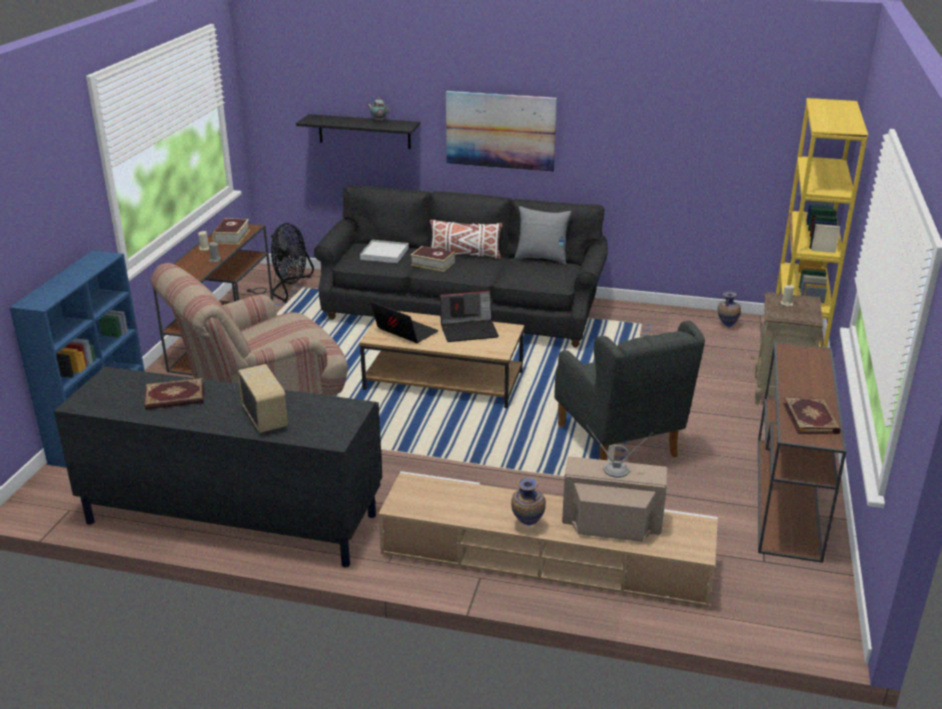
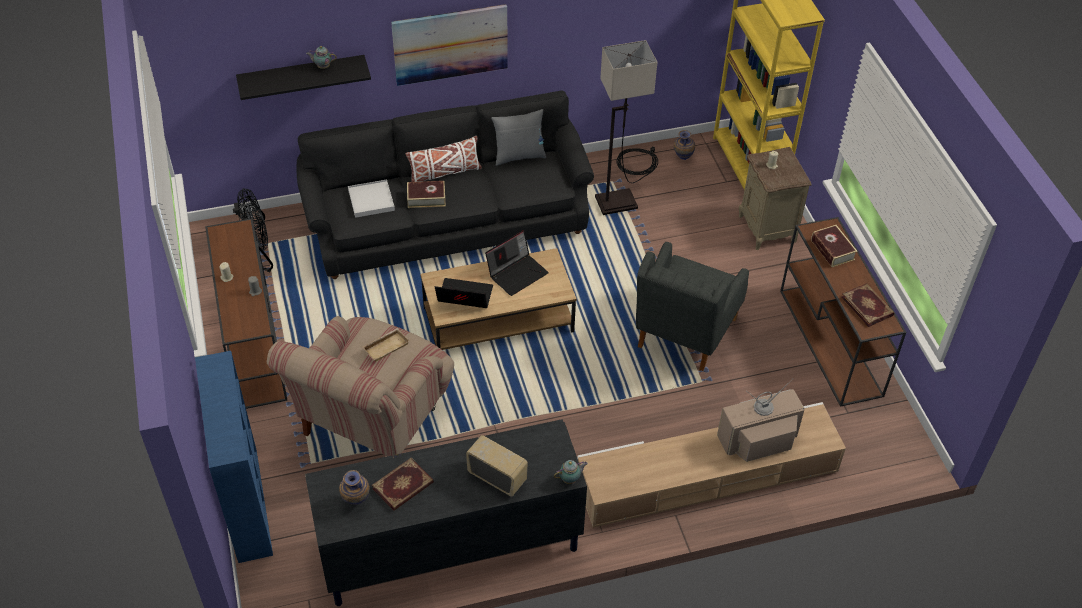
camera: 30 degrees left, 20 degrees up
book [213,218,250,245] -> book moved to [811,225,857,267]
vase [511,477,546,525] -> vase moved to [339,470,370,505]
grey armchair [554,321,705,460] -> grey armchair turned 75 degrees clockwise [636,242,749,371]
none -> beige tray [362,328,410,362]
none -> teapot [554,460,588,484]
none -> floor lamp [595,40,658,215]

